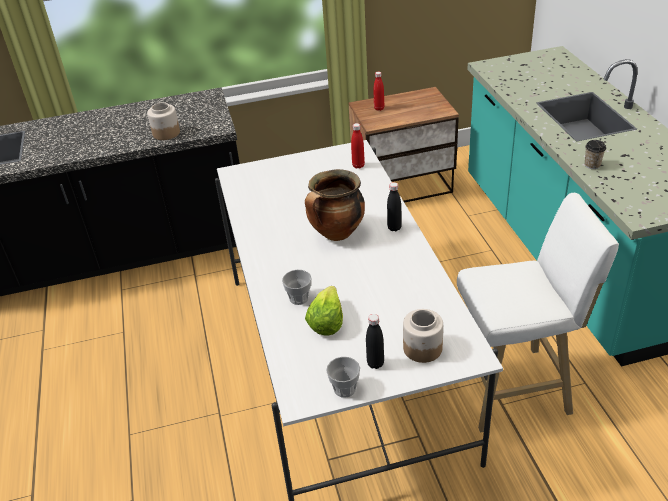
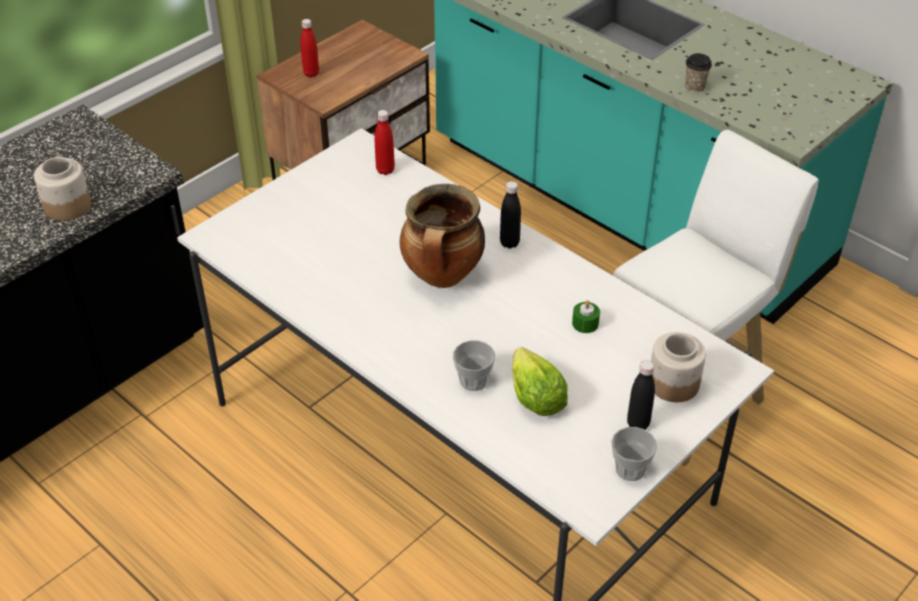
camera: 35 degrees left, 5 degrees up
none -> green candle [572,300,600,333]

